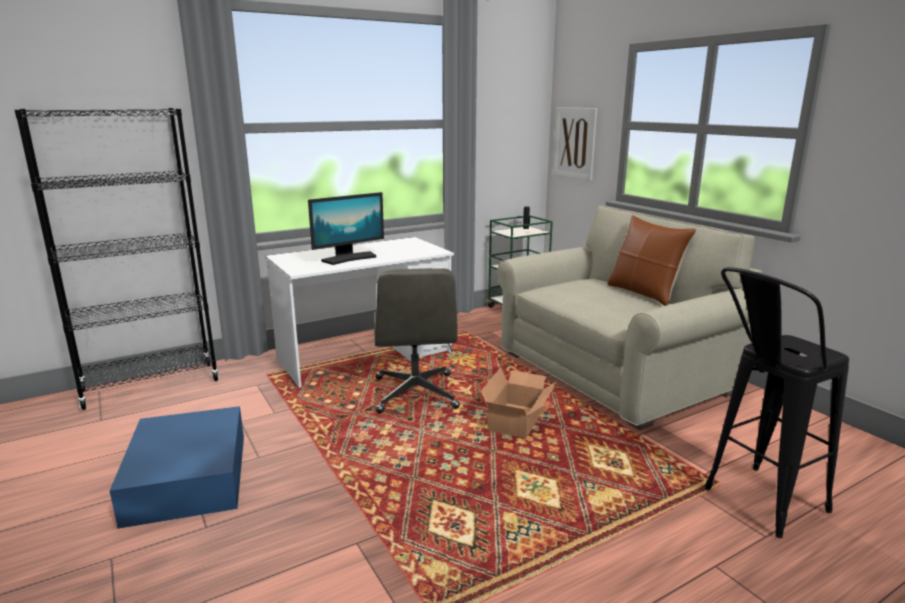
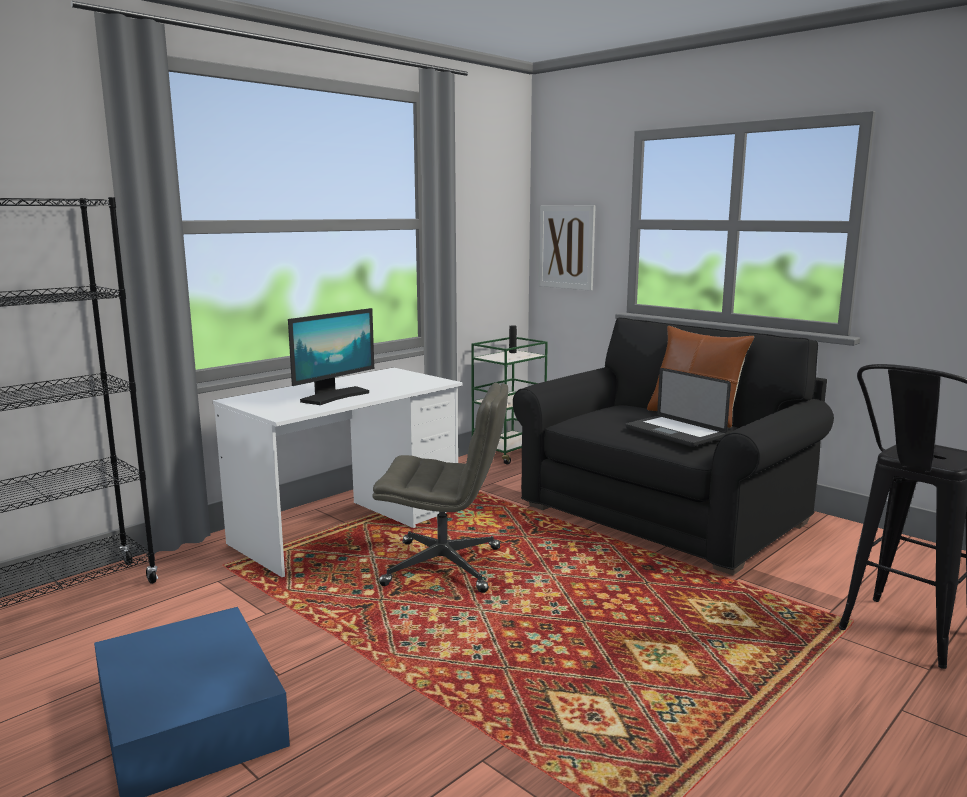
camera: 15 degrees left, 5 degrees down
grey office chair [374,268,460,413] -> grey office chair turned 60 degrees counterclockwise [372,383,508,593]
cardboard box [481,367,558,439] -> none
beige sofa [497,205,762,430] -> black sofa [513,317,834,575]
none -> laptop [625,368,731,447]

